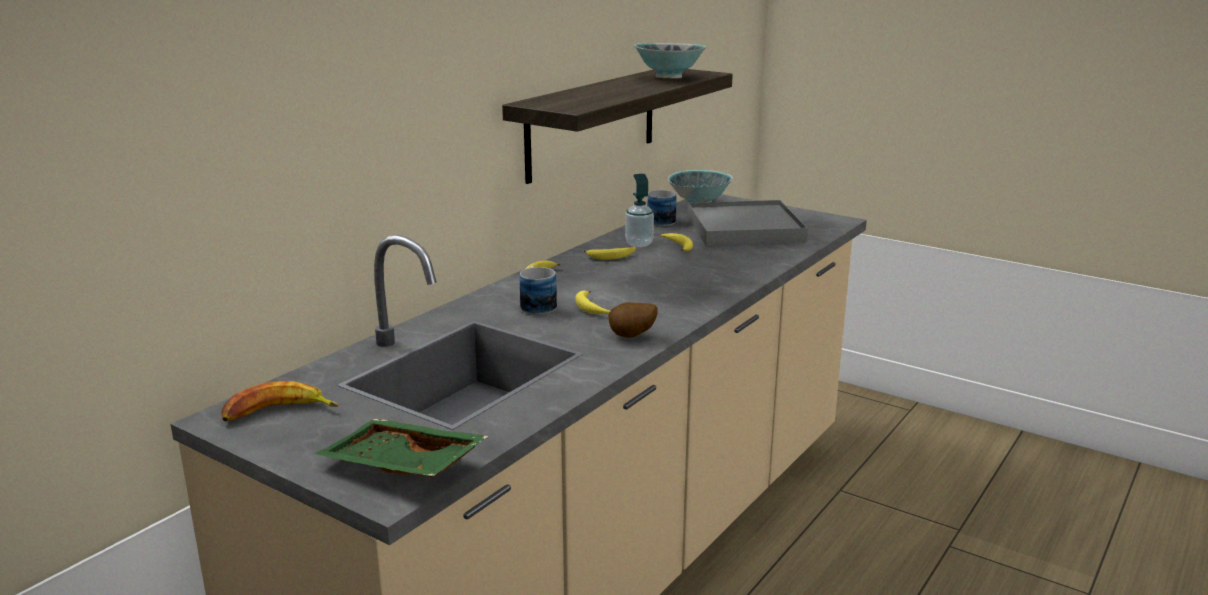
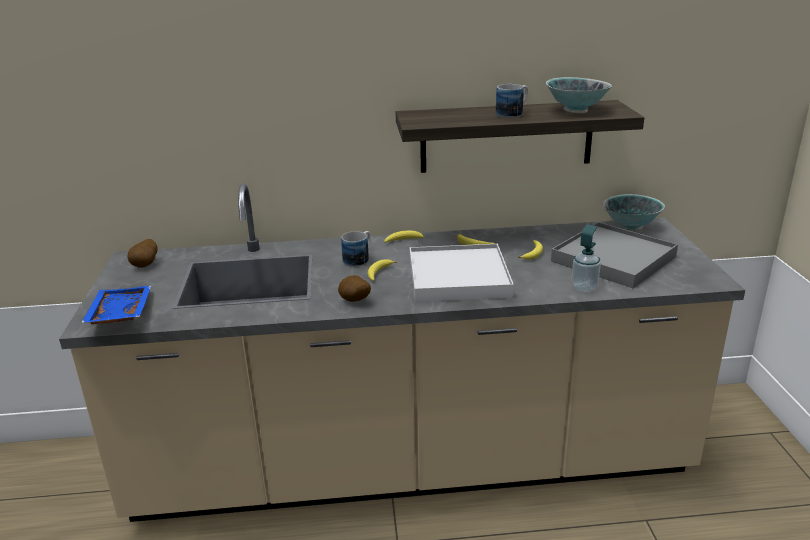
camera: 50 degrees right, 5 degrees up
banana [221,381,338,421] -> potato [128,239,157,268]
green tray [314,419,488,477] -> blue tray [81,286,151,324]
soap dispenser [625,174,654,247] -> soap dispenser moved to [571,224,601,292]
mug [648,190,676,226] -> mug moved to [496,84,528,118]
none -> white tray [410,244,514,302]

